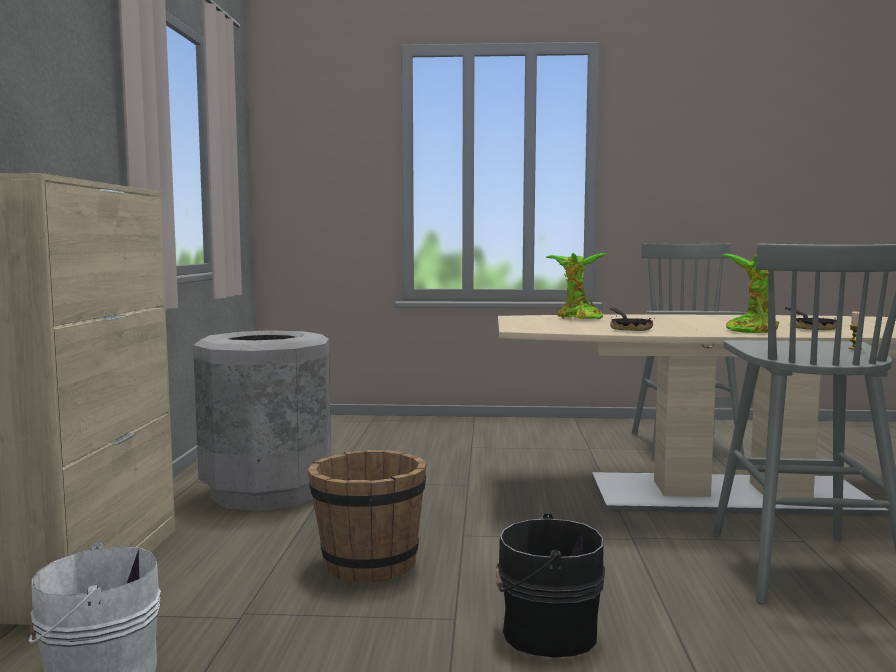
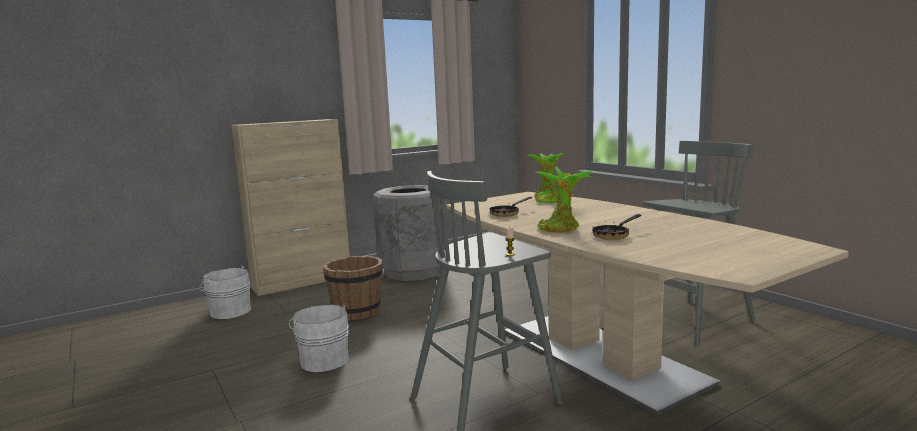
camera: 55 degrees right, 5 degrees up
black bucket [496,513,605,657] -> white bucket [289,304,349,372]

